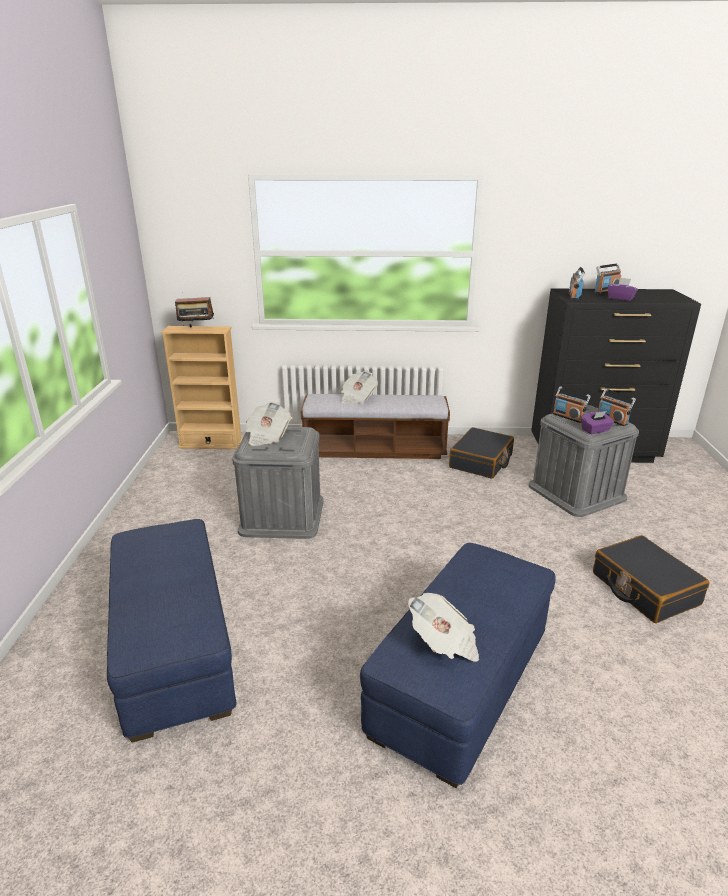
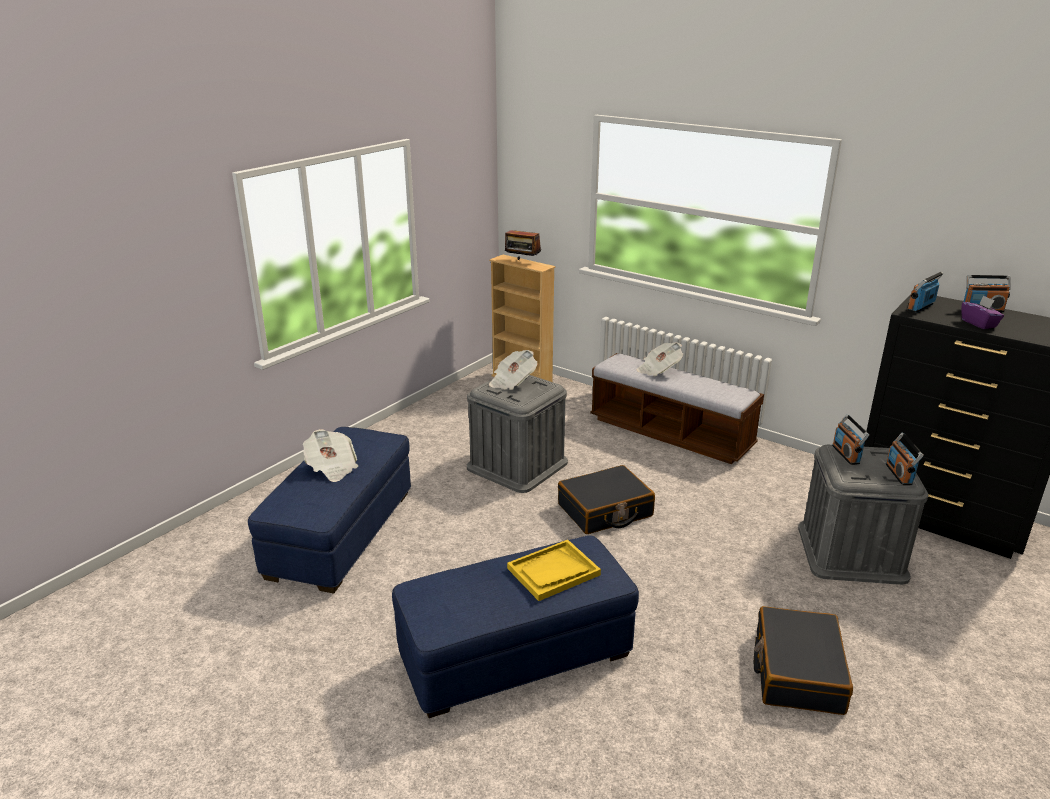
camera: 35 degrees right, 0 degrees up
newspaper [408,593,479,662] -> newspaper moved to [303,429,358,482]
black suitcase [449,427,514,479] -> black suitcase moved to [558,465,655,534]
purple tissue box [581,411,614,434] -> none
none -> yellow tray [507,540,601,601]

